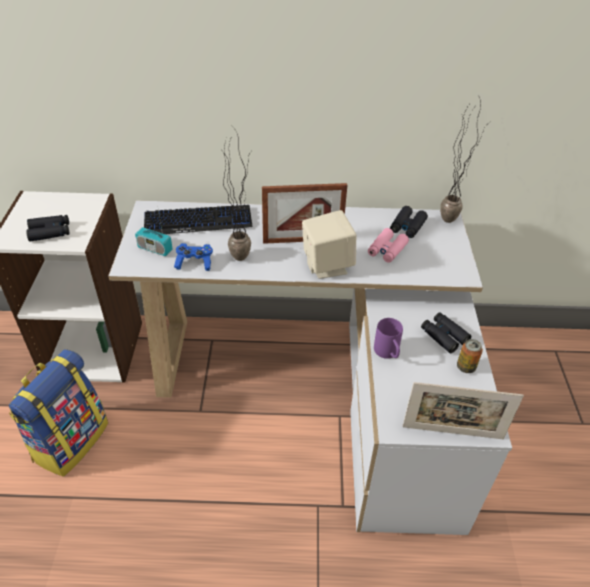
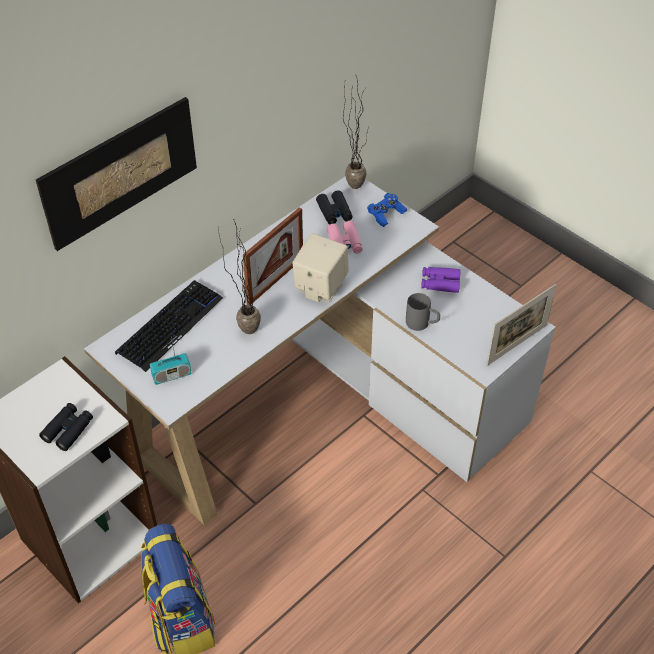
camera: 45 degrees left, 5 degrees up
blue game controller [174,243,213,271] -> blue game controller moved to [368,193,407,227]
purple mug [374,318,403,359] -> grey mug [406,293,440,331]
black binoculars [421,312,471,353] -> purple binoculars [421,267,461,293]
can [457,339,483,373] -> none
none -> picture [36,97,197,251]

